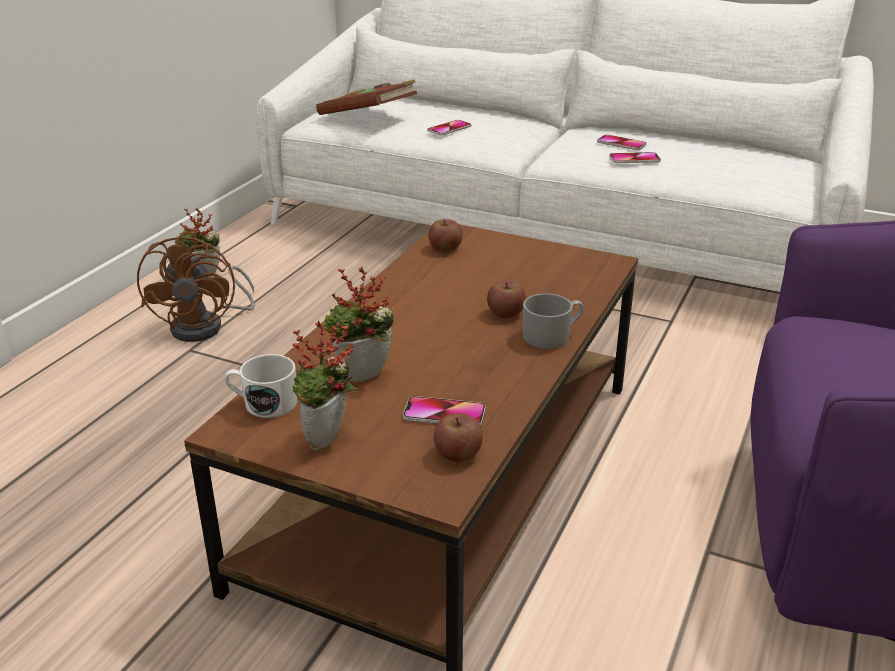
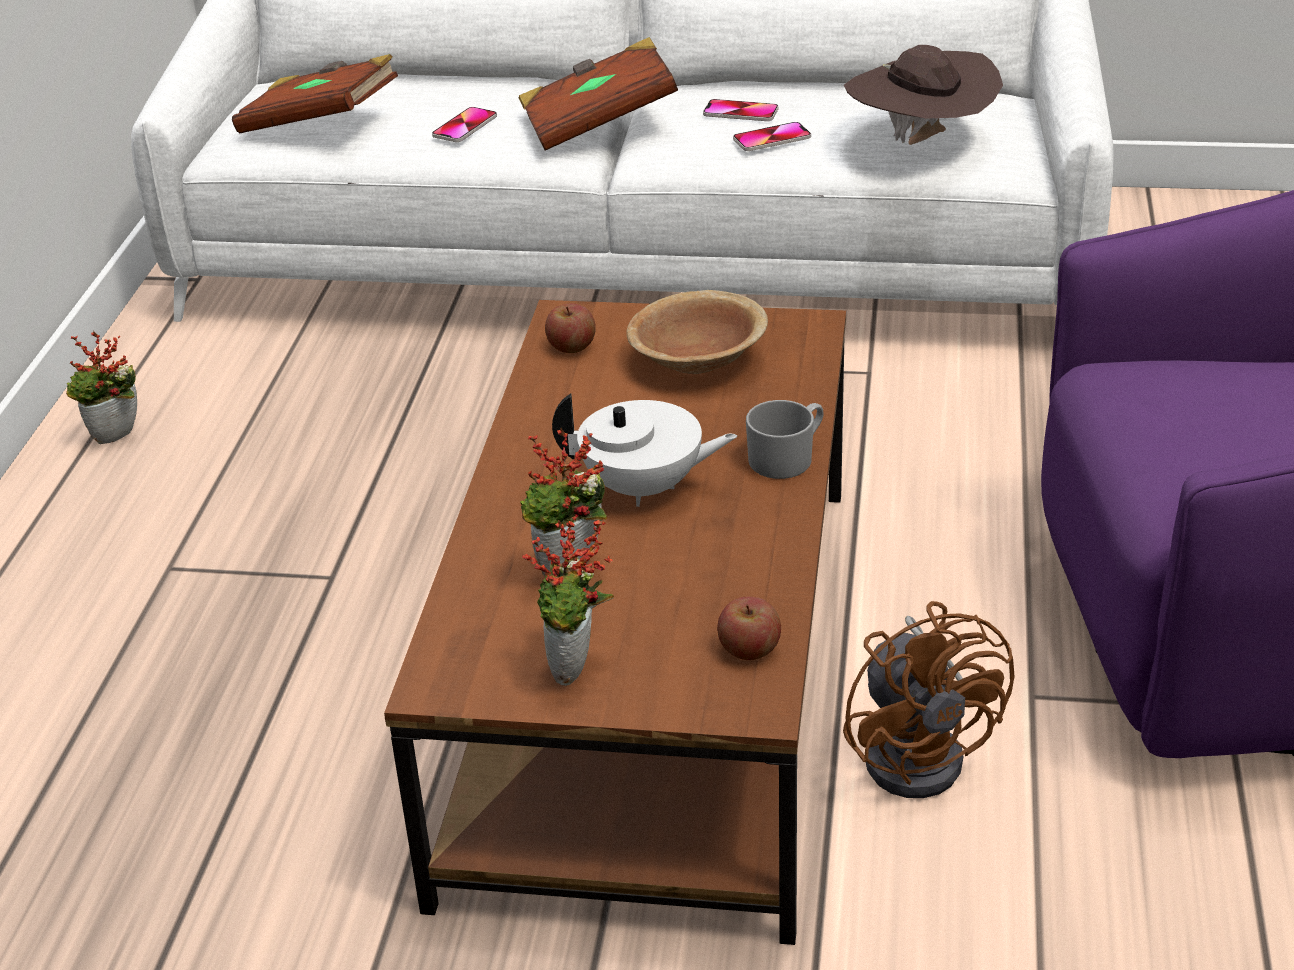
camera: 15 degrees left, 5 degrees up
brown fan [137,231,255,342] -> brown fan moved to [843,601,1015,798]
white mug [225,354,297,418] -> none
phone [403,396,486,426] -> none
apple [487,280,526,318] -> none
none -> brown book [519,37,678,151]
none -> white teapot [552,394,737,507]
none -> brown bowl [626,290,768,374]
none -> brown hat [844,45,1003,145]

